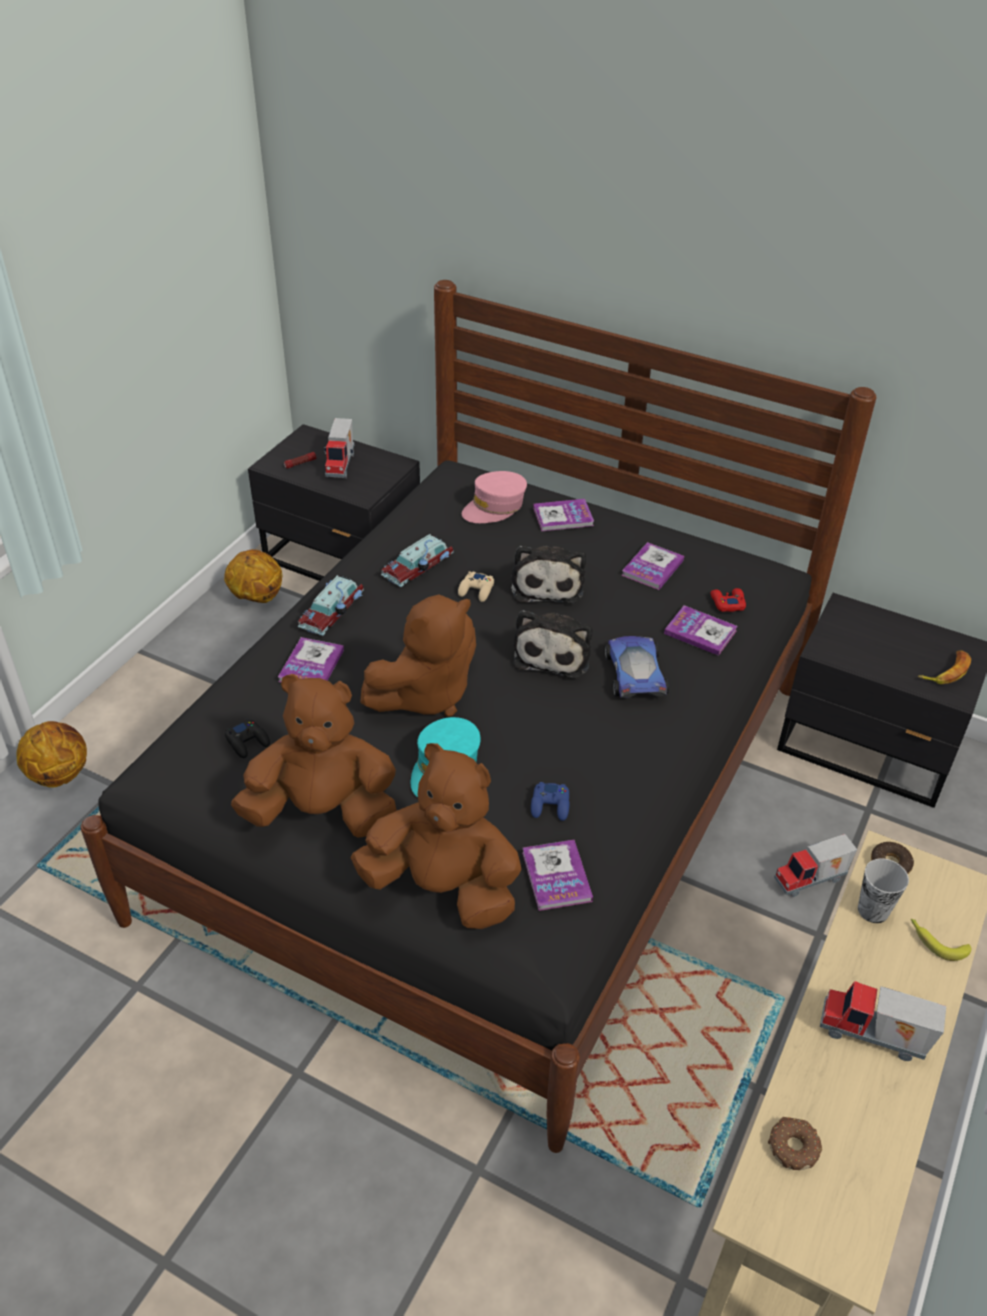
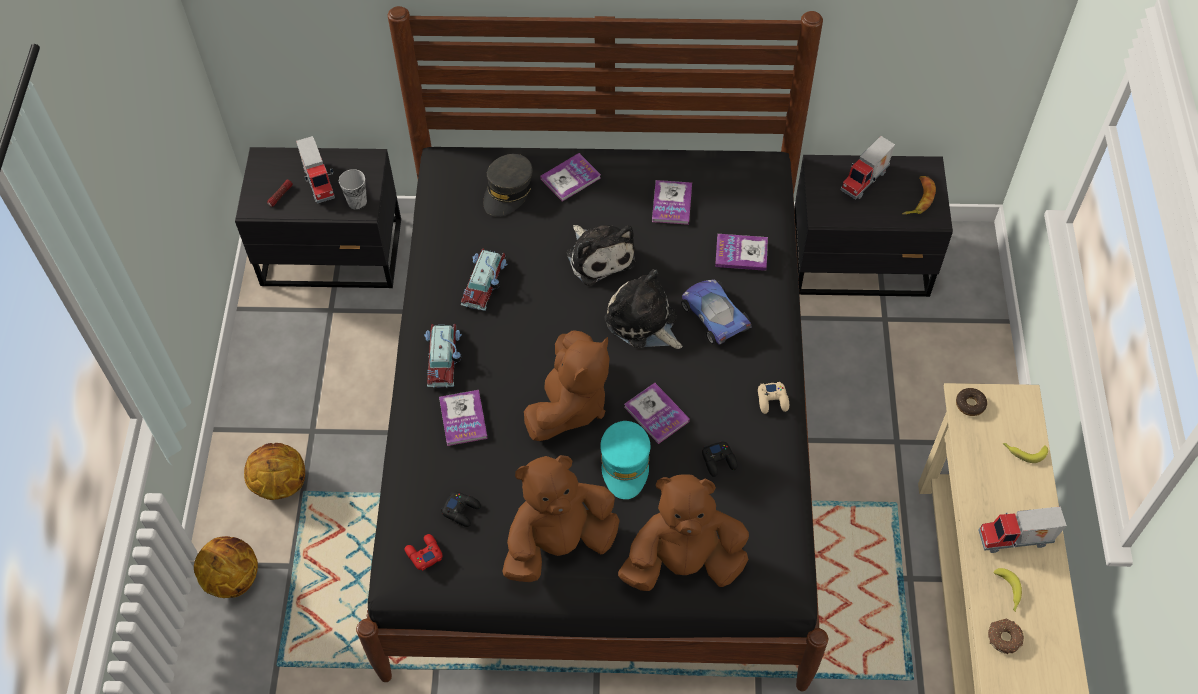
camera: 25 degrees left, 15 degrees up
basketball [224,549,282,603] -> basketball moved to [244,443,305,500]
beige game controller [458,571,494,602] -> beige game controller moved to [758,382,789,414]
pink cap [462,471,527,523] -> grey cap [483,154,533,217]
plush toy [513,610,592,679] -> plush toy turned 150 degrees clockwise [605,269,682,349]
book [522,840,593,911] -> book moved to [624,383,690,444]
blue game controller [531,782,570,821] -> black game controller [702,441,737,477]
red game controller [711,588,746,612] -> red game controller moved to [405,534,443,571]
toy truck [774,834,857,897] -> toy truck moved to [841,136,895,200]
cup [858,858,909,923] -> cup moved to [339,169,367,210]
none -> banana [993,568,1022,612]

